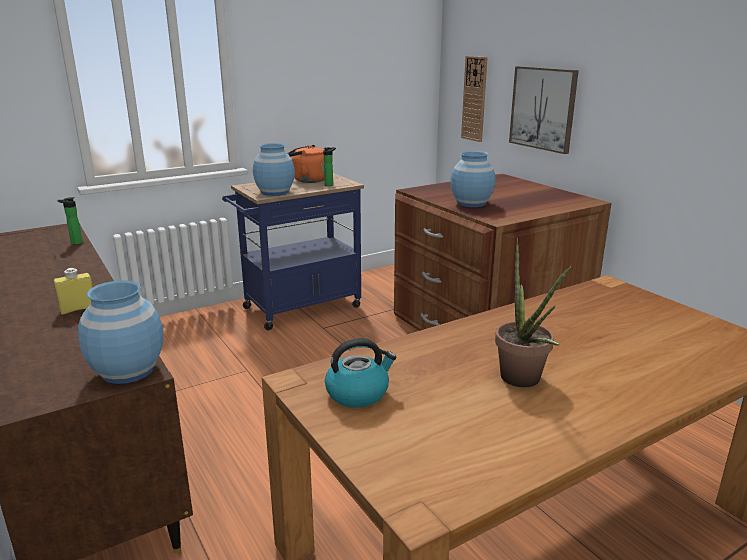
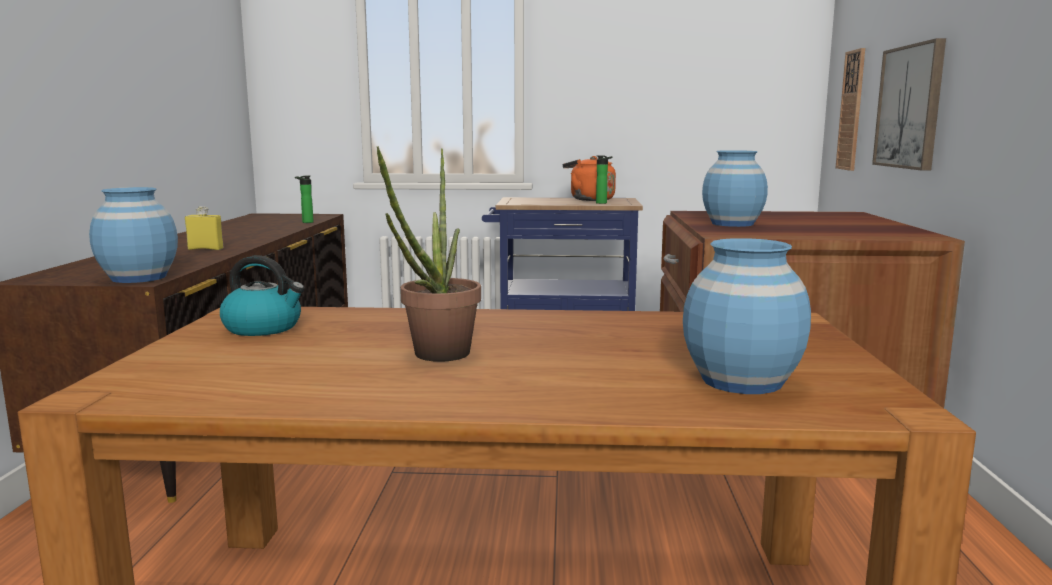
camera: 35 degrees right, 10 degrees down
blue vase [253,143,295,196] -> blue vase moved to [683,238,811,394]

